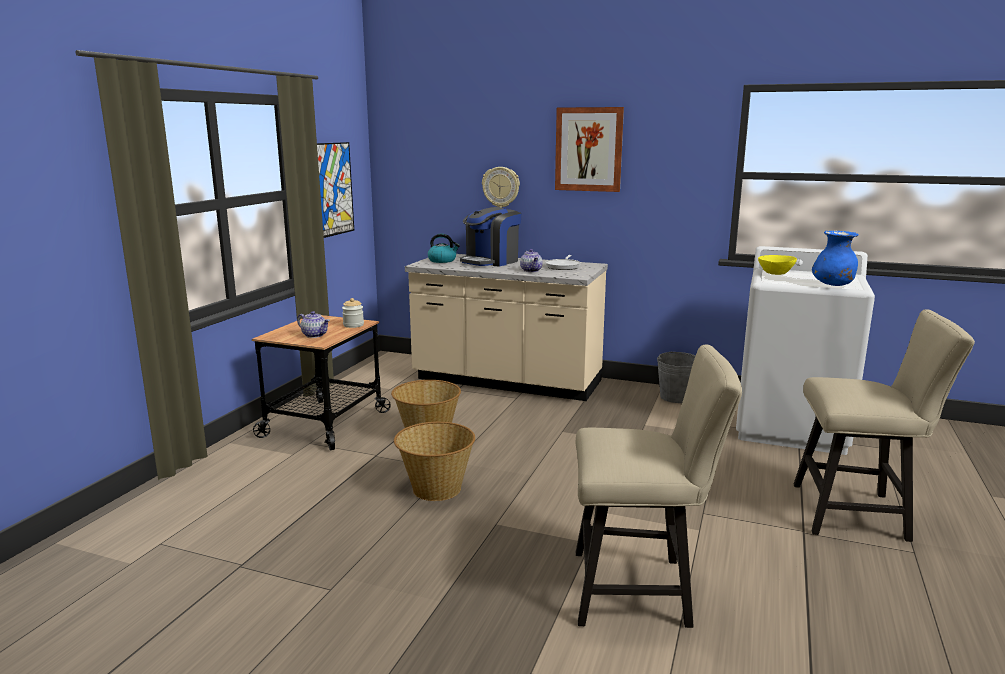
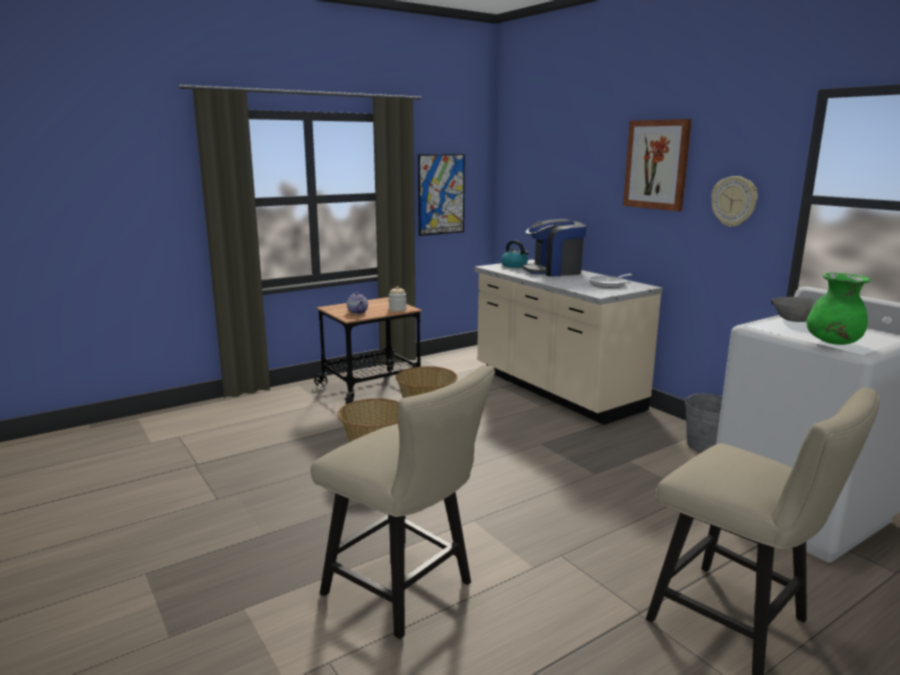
camera: 35 degrees right, 0 degrees up
wall clock [482,167,520,208] -> wall clock moved to [711,176,758,227]
teapot [520,249,542,272] -> none
yellow bowl [758,255,797,275] -> grey bowl [773,297,818,322]
blue vase [812,231,859,286] -> green vase [806,273,871,345]

